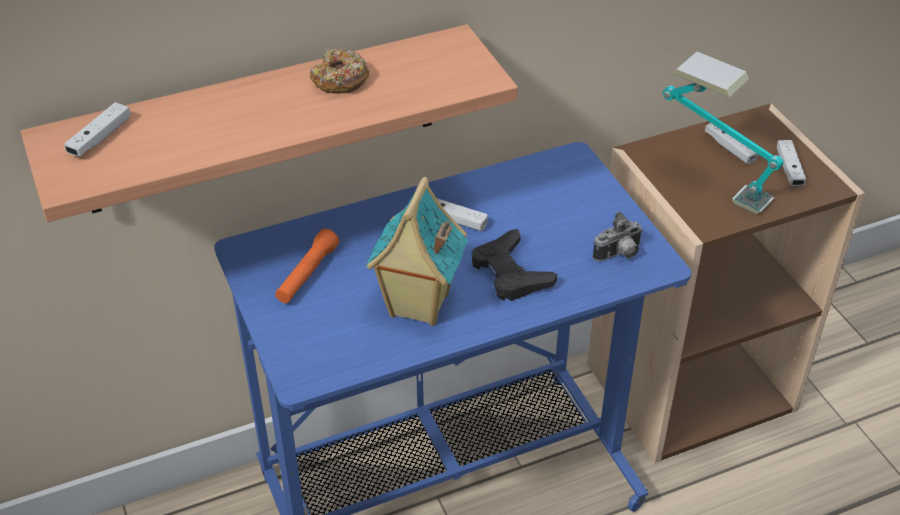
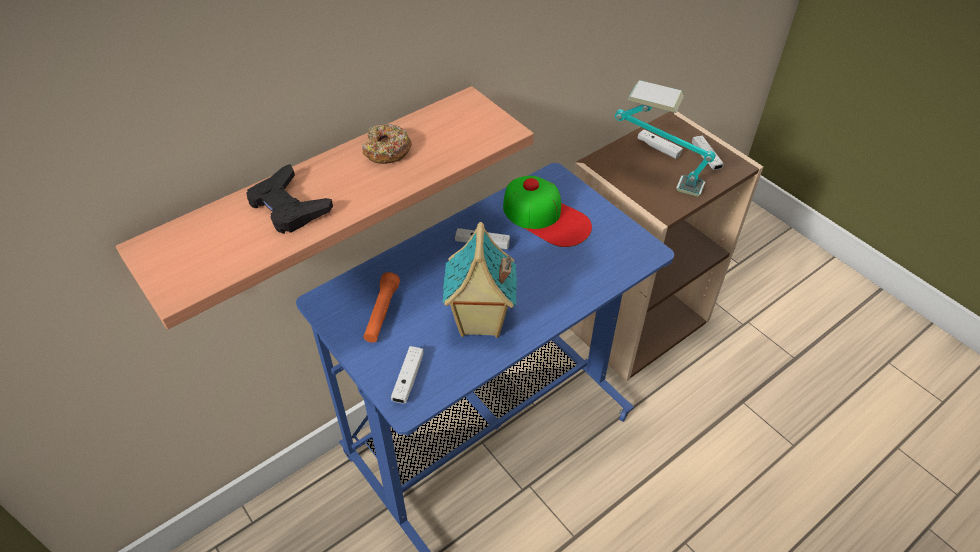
camera: 15 degrees left, 5 degrees up
white game controller [64,102,130,157] -> white game controller moved to [391,346,424,403]
black game controller [472,229,557,301] -> black game controller moved to [246,164,333,234]
camera [593,211,643,261] -> none
none -> cap [503,176,592,247]

